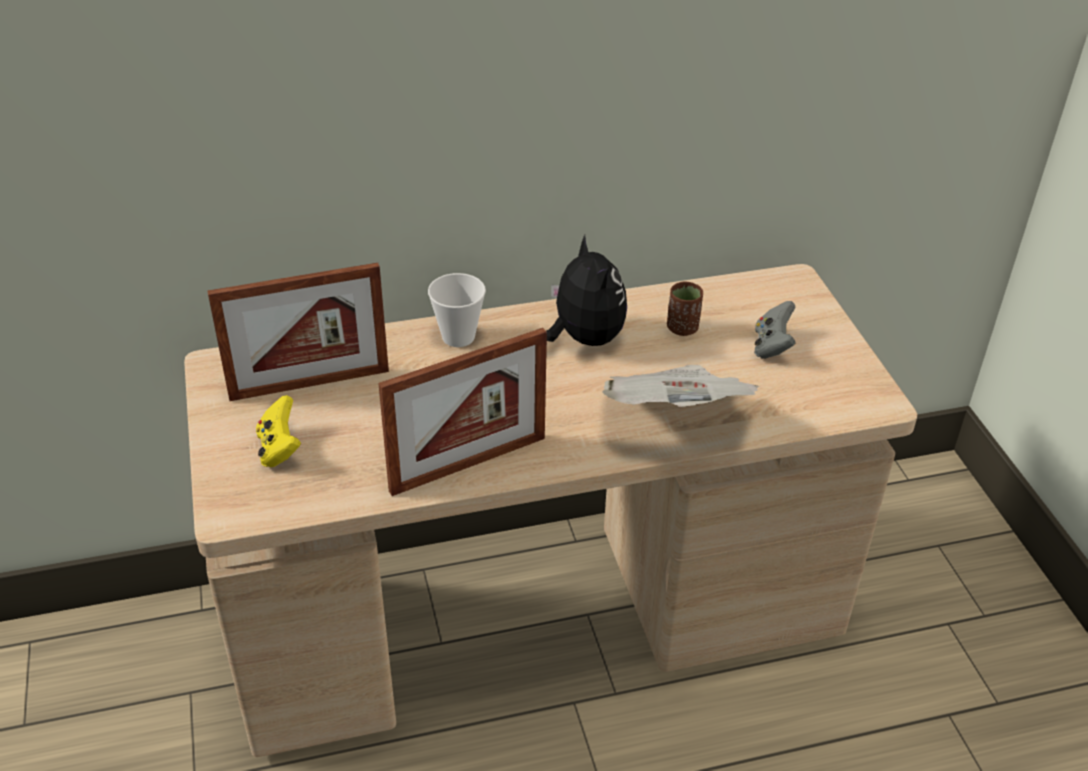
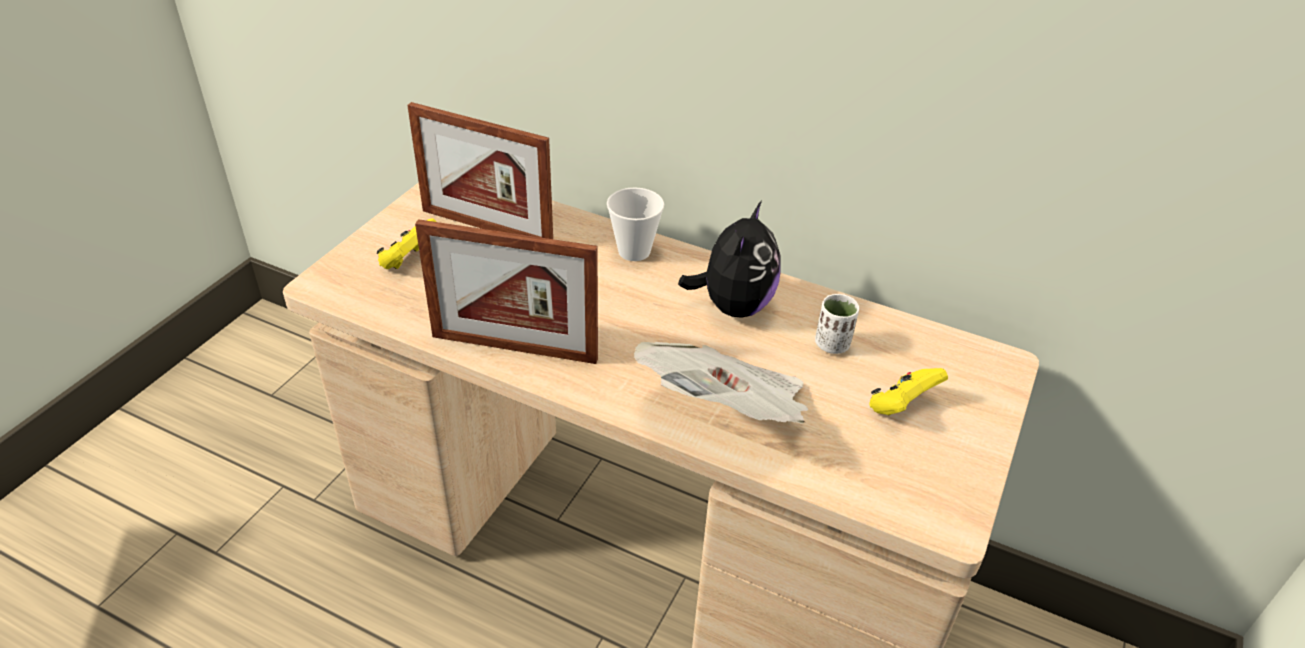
camera: 40 degrees right, 0 degrees up
brown cup [667,282,703,336] -> white cup [815,294,859,354]
grey game controller [754,301,795,359] -> yellow game controller [869,368,948,416]

